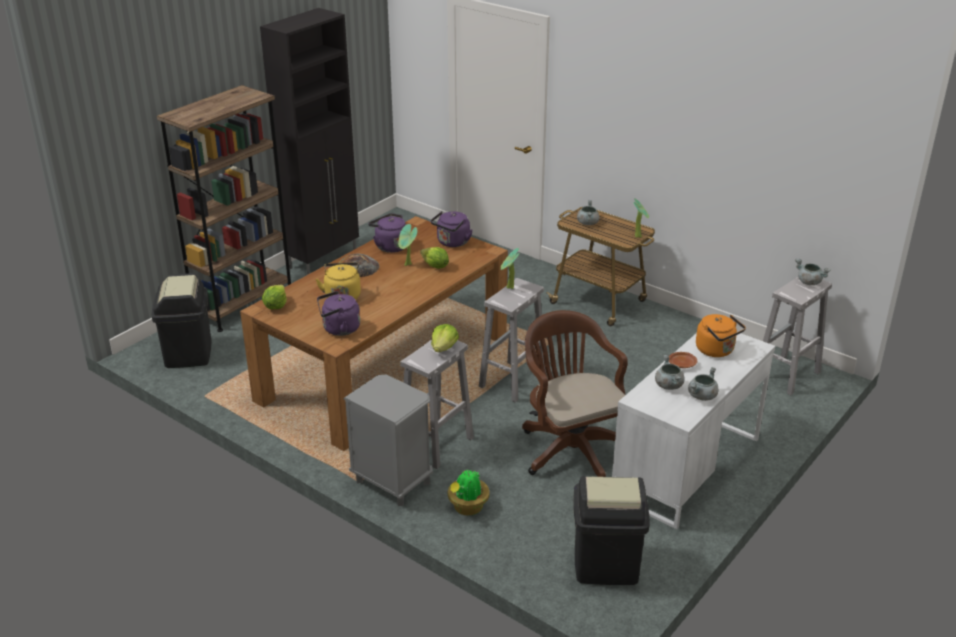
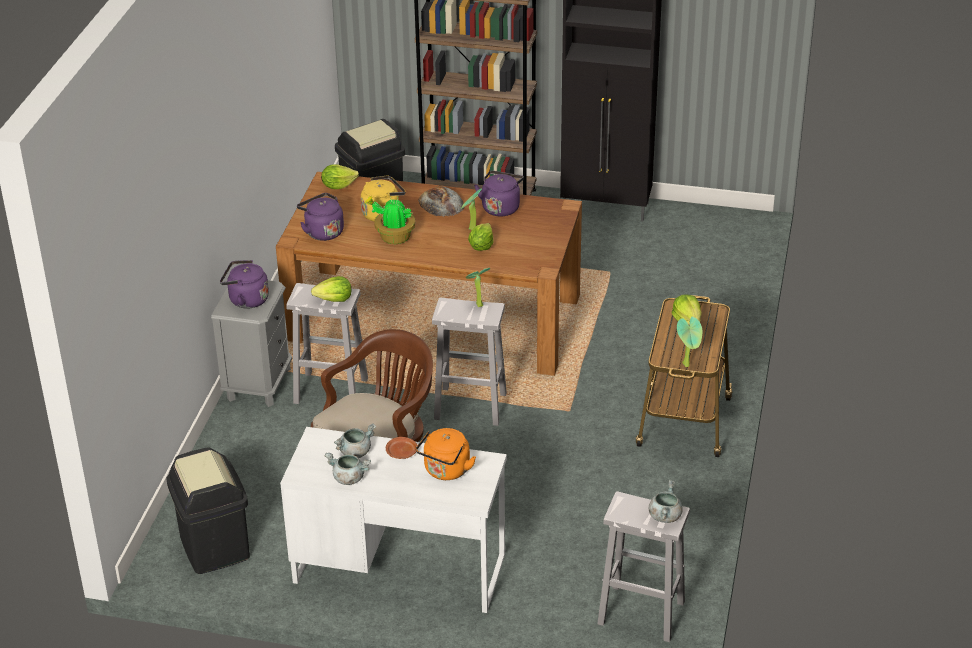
camera: 65 degrees right, 5 degrees up
purple kettle [431,211,473,247] -> purple kettle moved to [220,260,269,309]
potted plant [448,469,490,516] -> potted plant moved to [365,196,415,244]
grey cooking pot [577,200,600,225] -> lettuce [671,294,702,325]

